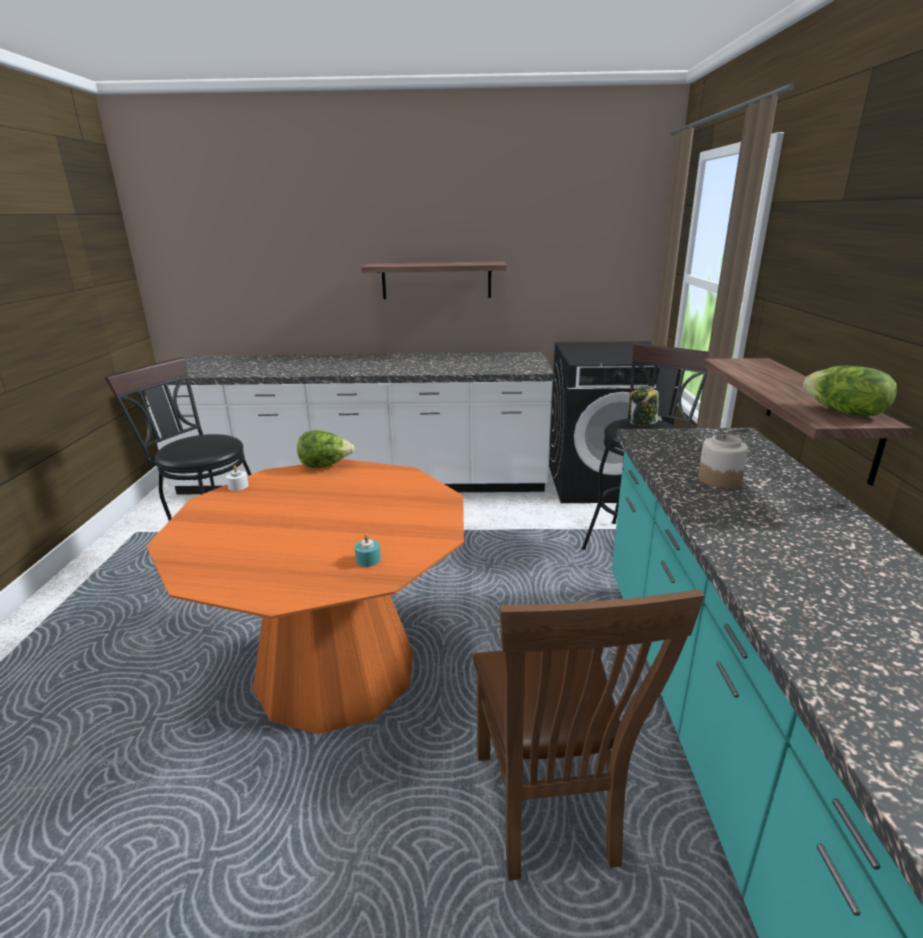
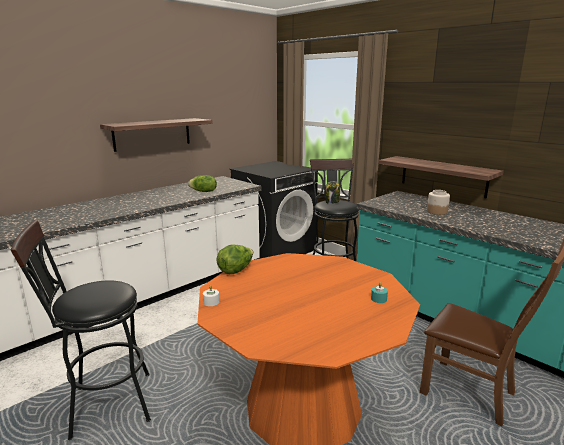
camera: 45 degrees left, 5 degrees down
lettuce [803,366,897,416] -> lettuce moved to [188,175,217,192]

